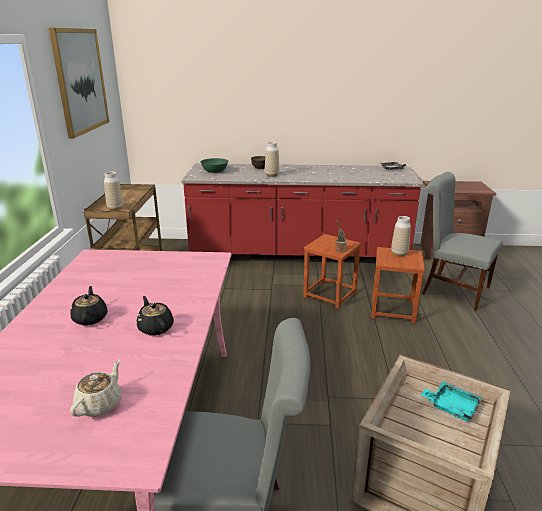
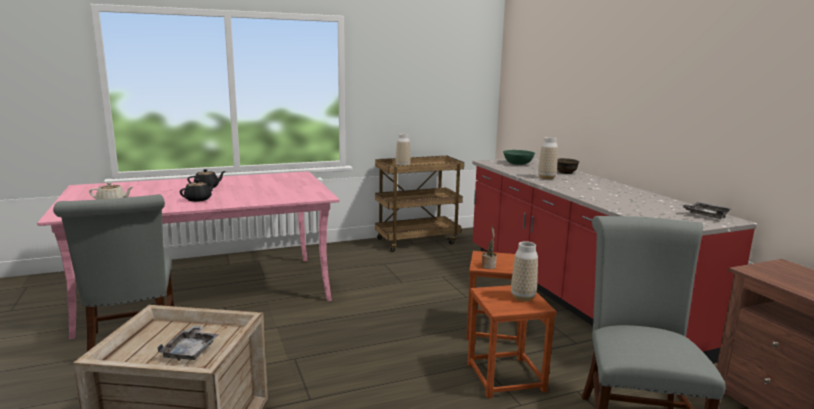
camera: 65 degrees right, 10 degrees down
picture [49,28,109,139] -> none
turquoise tray [421,381,482,422] -> grey tray [157,326,219,361]

